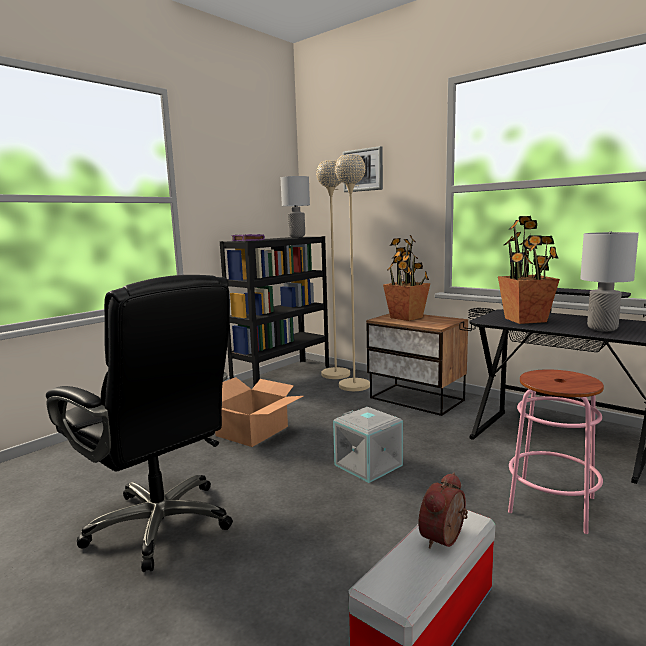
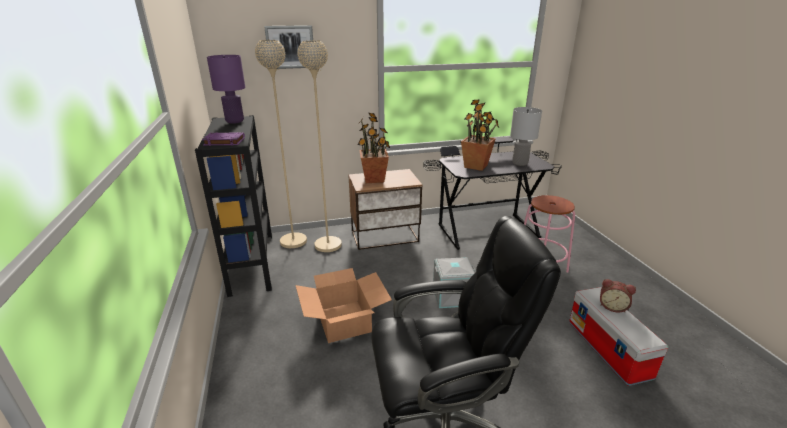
camera: 55 degrees left, 15 degrees up
grey table lamp [281,176,310,238] -> purple table lamp [207,55,245,124]
alarm clock [419,472,468,549] -> alarm clock turned 45 degrees counterclockwise [600,279,636,312]

